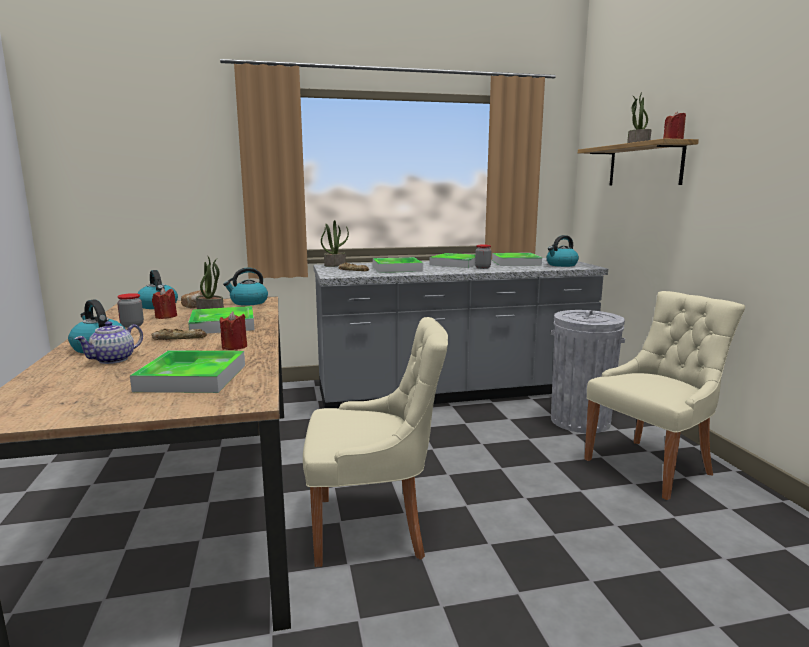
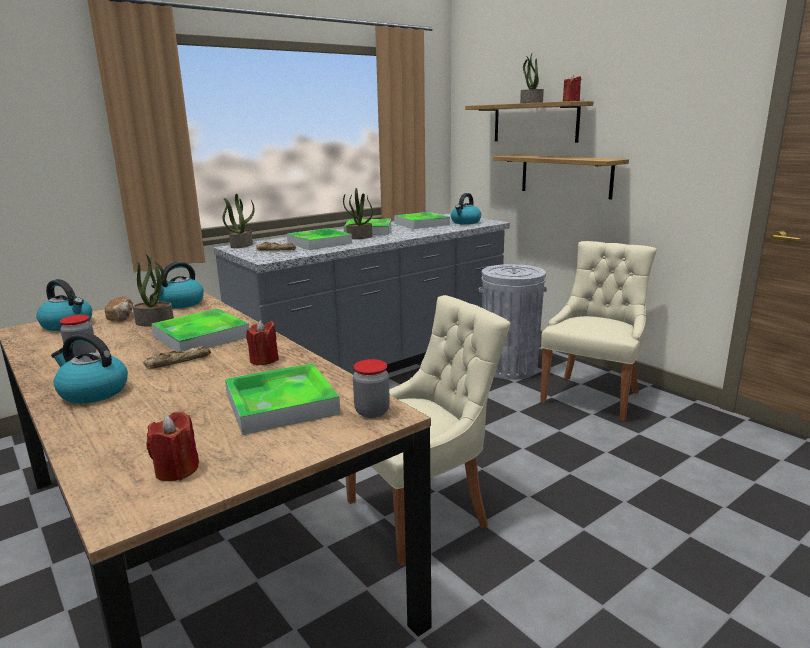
camera: 25 degrees left, 5 degrees up
teapot [74,321,143,364] -> none
red candle [152,288,177,319] -> red candle moved to [147,412,199,481]
jar [475,244,492,269] -> jar moved to [353,359,390,418]
none -> potted plant [343,188,373,239]
none -> shelf [493,155,629,200]

